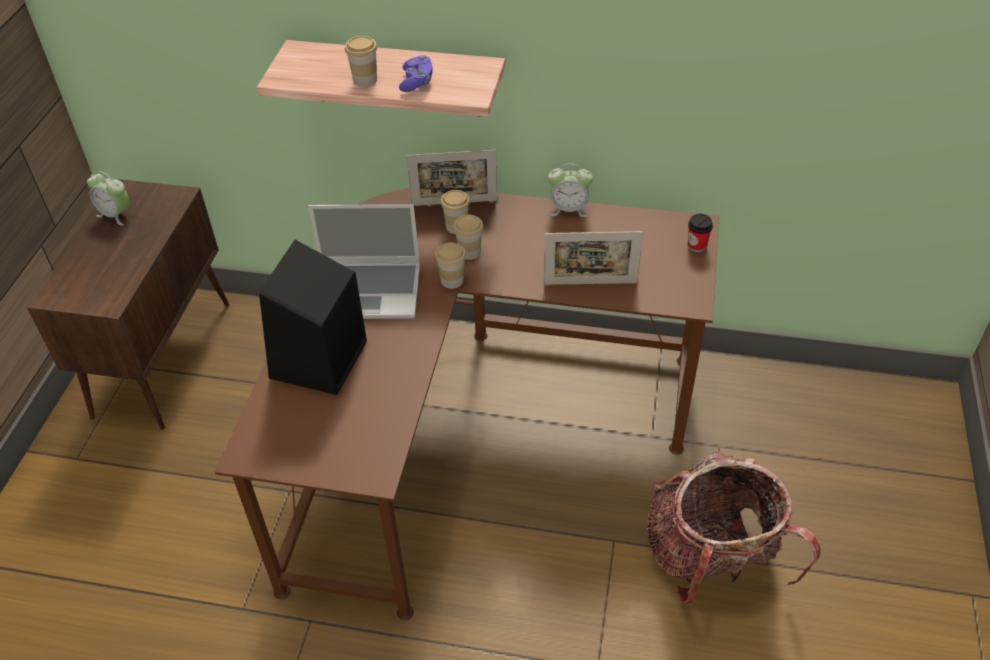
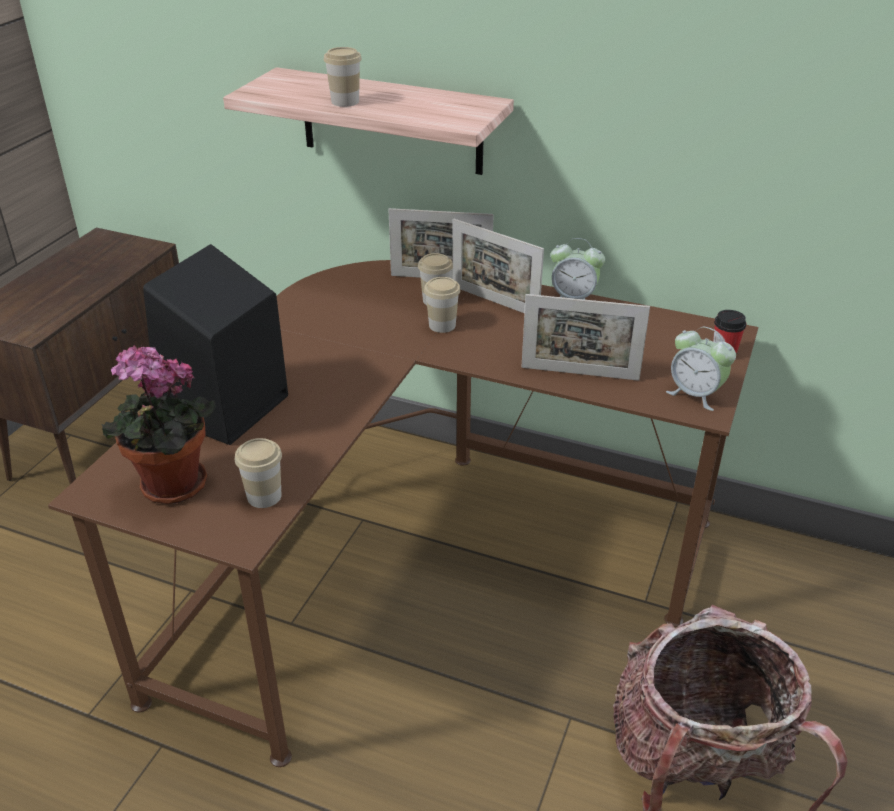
camera: 10 degrees right, 10 degrees down
alarm clock [87,171,130,226] -> alarm clock moved to [666,327,736,411]
laptop [308,204,420,319] -> none
purple game controller [399,55,433,92] -> none
cup [435,243,466,289] -> cup moved to [235,438,282,508]
none -> potted plant [101,345,216,504]
none -> picture frame [452,218,544,313]

